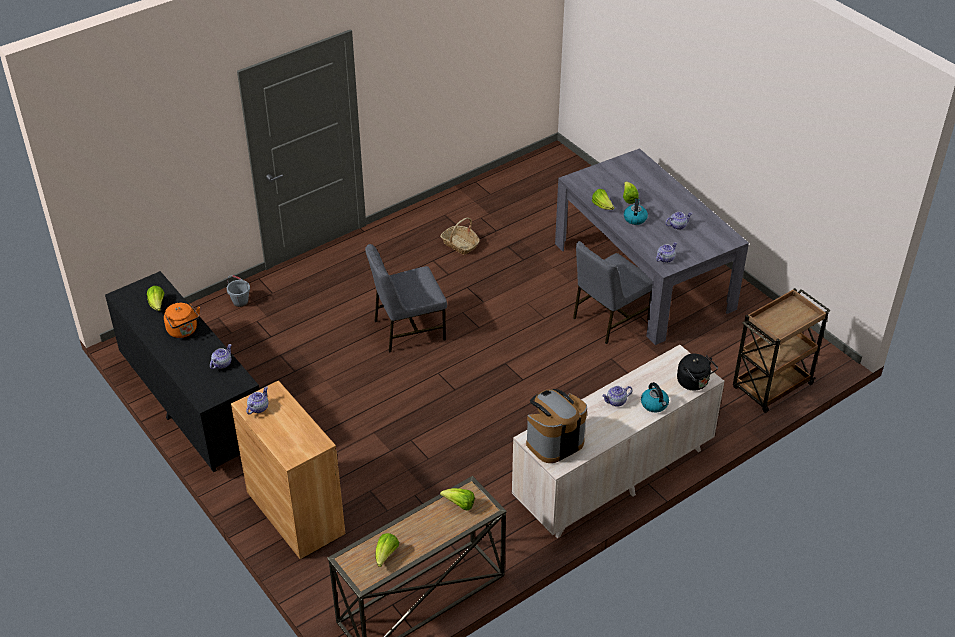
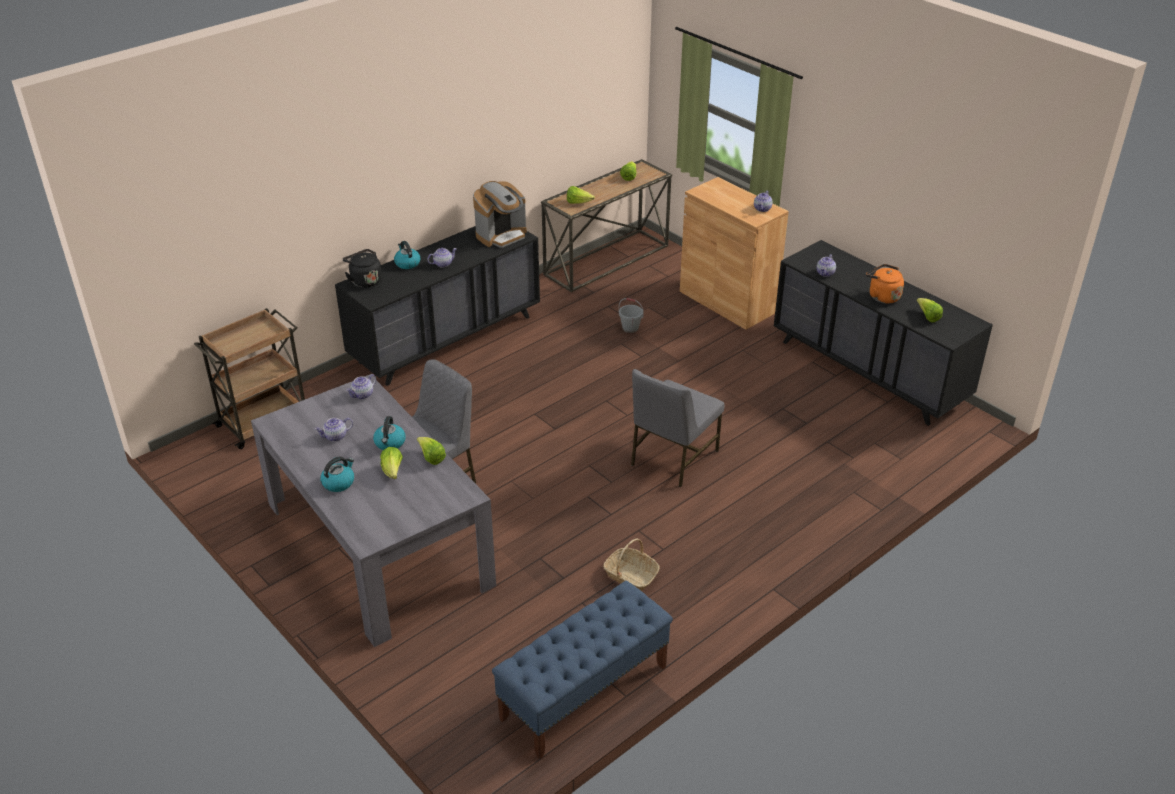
camera: 175 degrees right, 5 degrees down
grey bucket [227,275,250,307] -> grey bucket moved to [619,298,644,333]
grey chair [365,244,447,353] -> grey chair turned 150 degrees clockwise [631,369,725,487]
beige dresser [512,345,724,538] -> black dresser [335,226,540,386]
none -> kettle [320,456,354,492]
none -> blue bench [492,581,673,760]

